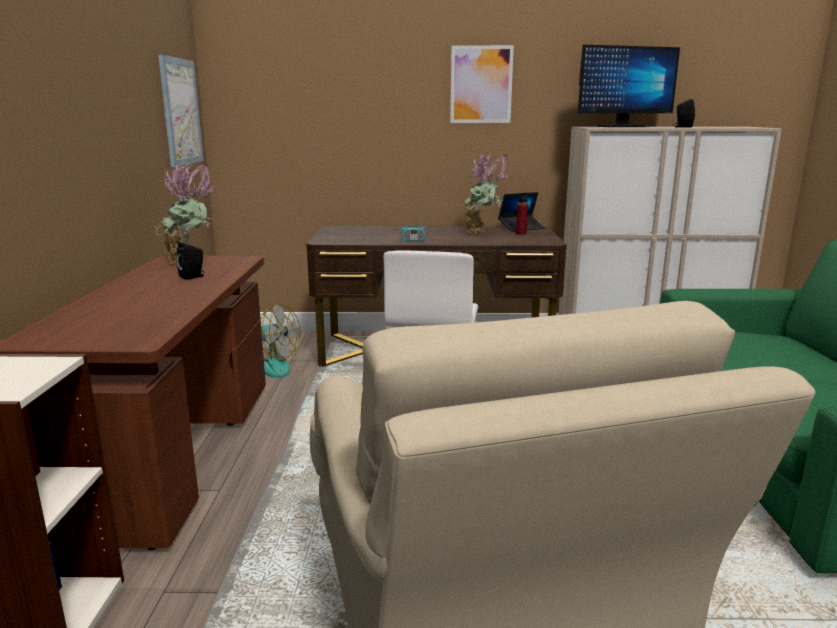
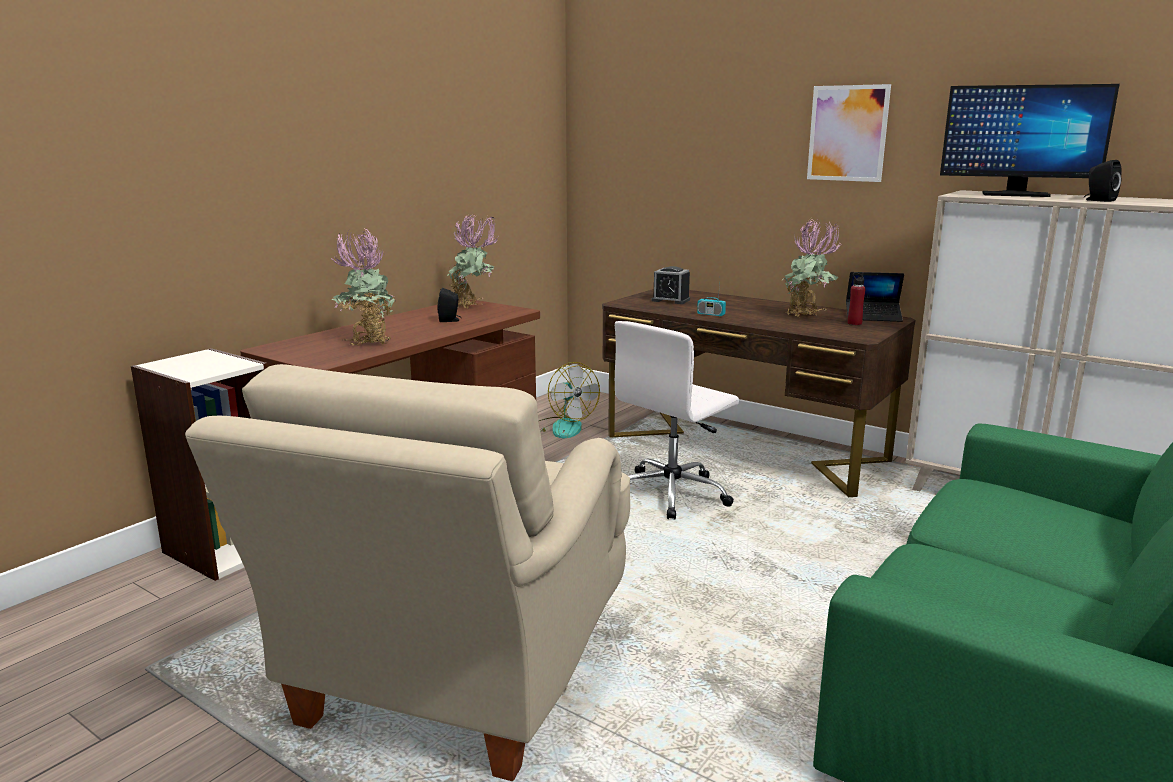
camera: 35 degrees right, 0 degrees up
picture [158,55,204,167] -> none
none -> potted plant [331,228,396,346]
none -> alarm clock [652,266,690,304]

